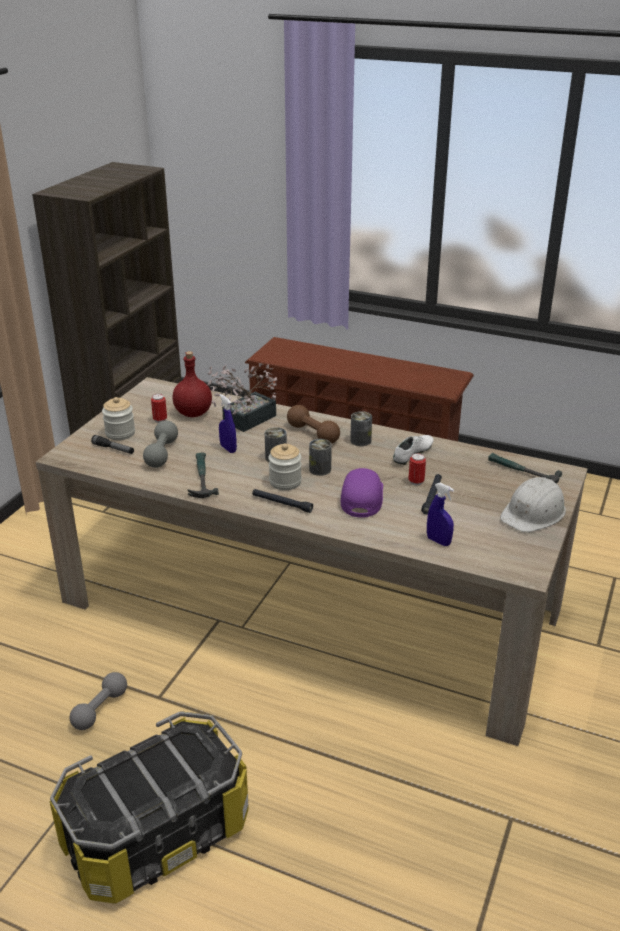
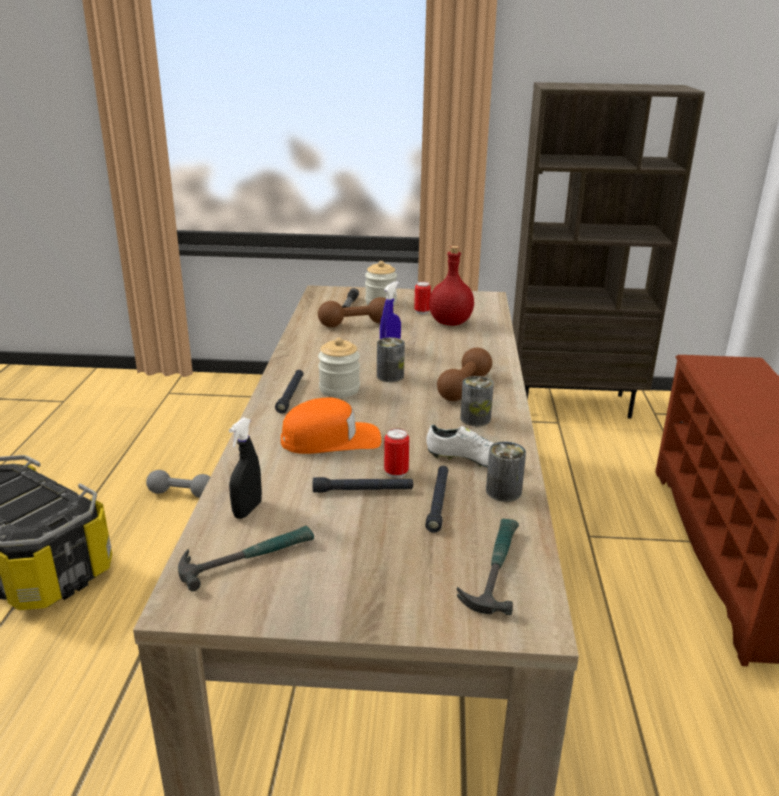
camera: 70 degrees right, 5 degrees down
grey dumbbell [143,421,178,468] -> brown dumbbell [318,297,394,327]
hammer [188,452,219,498] -> hammer moved to [178,526,314,591]
potted plant [207,363,277,432] -> none
can [309,439,332,476] -> can moved to [486,441,526,502]
purple cap [341,468,383,518] -> orange cap [281,397,381,454]
blue spray bottle [427,483,454,546] -> black spray bottle [229,418,262,519]
white hard hat [500,477,566,532] -> none
none -> black flashlight [425,466,448,533]

